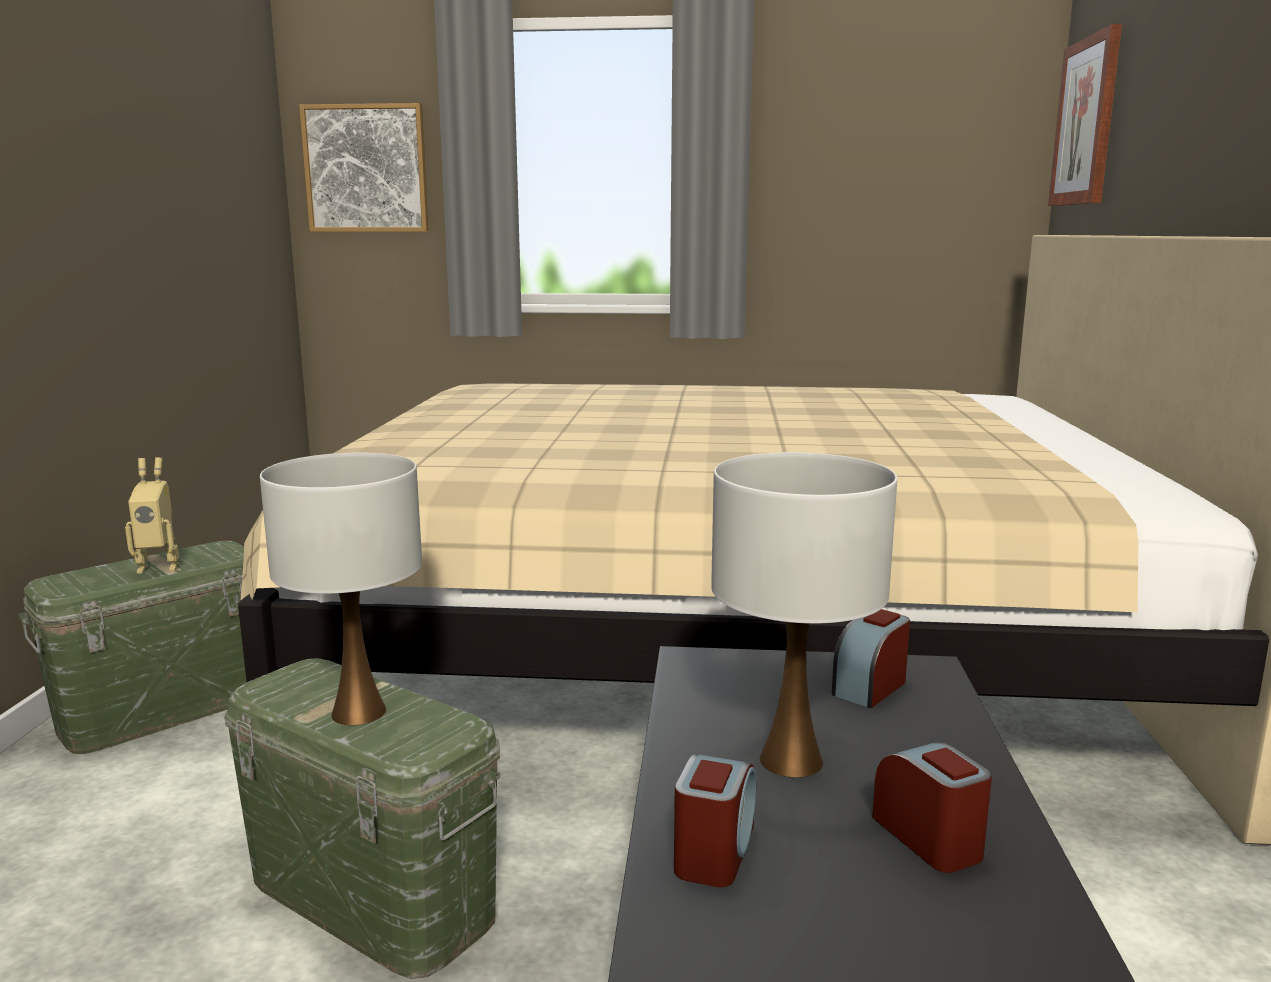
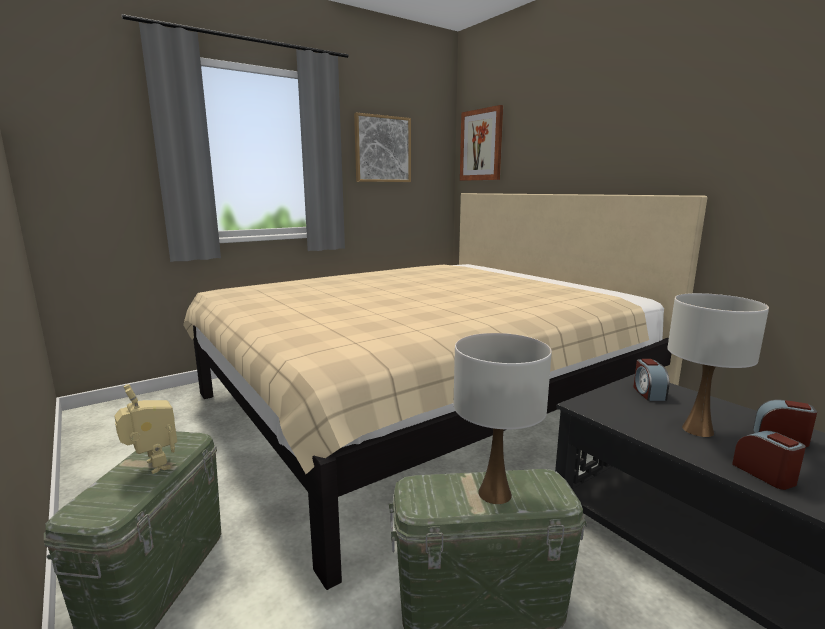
camera: 40 degrees left, 0 degrees up
toy robot [125,457,179,574] -> toy robot turned 75 degrees counterclockwise [114,384,177,474]
picture [299,103,429,232] -> picture moved to [354,113,411,182]

